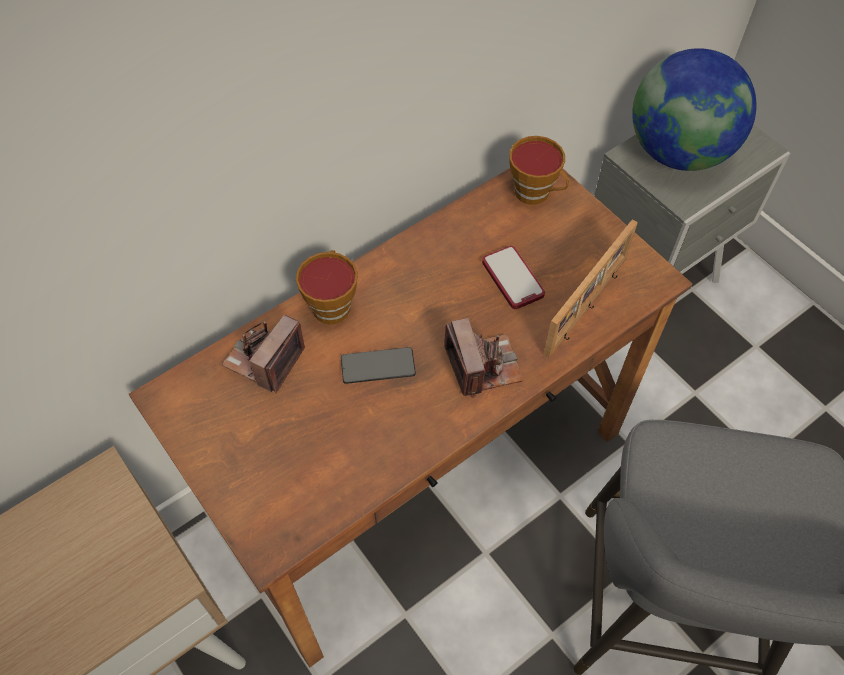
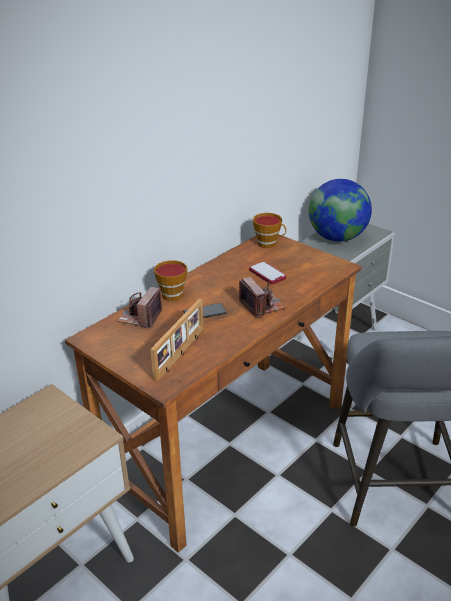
camera: 10 degrees left, 25 degrees down
picture frame [544,220,638,357] -> picture frame moved to [150,298,204,382]

